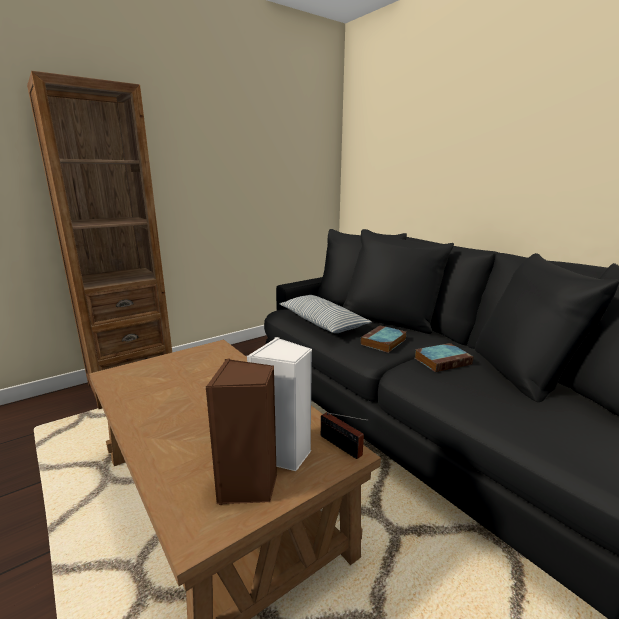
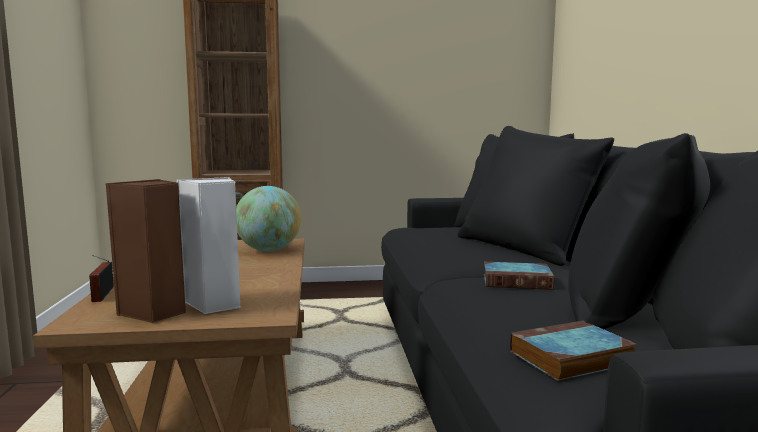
camera: 30 degrees right, 10 degrees down
pillow [279,295,372,333] -> none
radio [321,412,369,459] -> radio moved to [89,255,114,302]
book [361,325,406,353] -> book moved to [510,320,636,381]
none -> globe [236,186,301,251]

